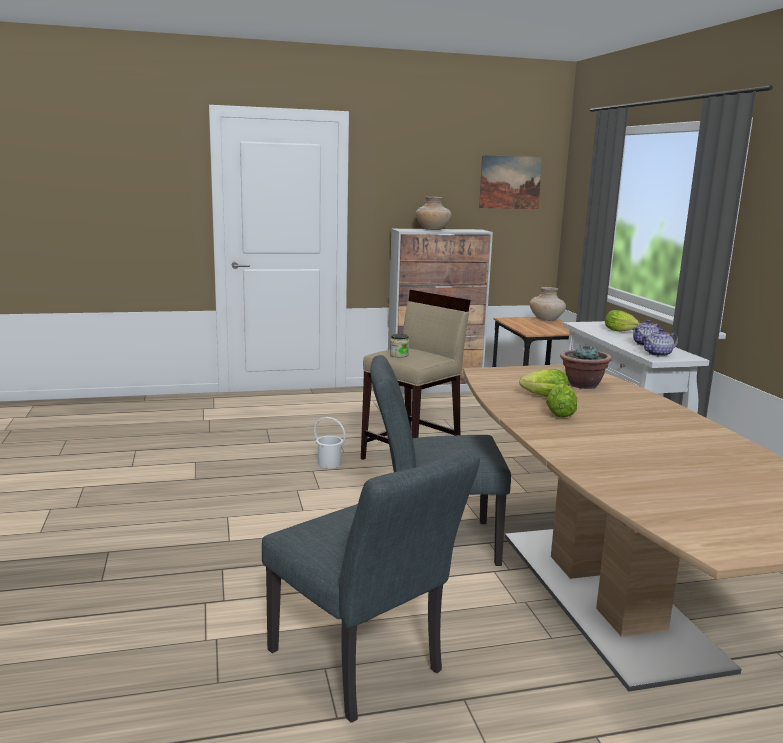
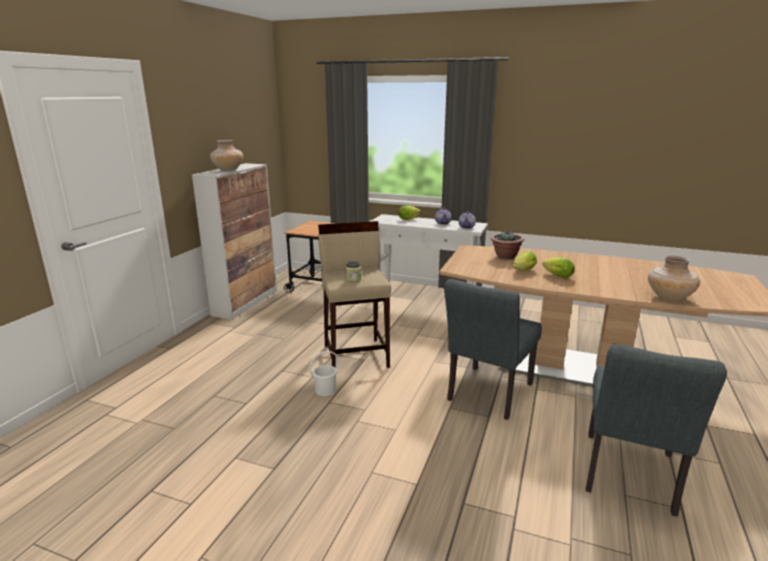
camera: 55 degrees left, 5 degrees up
grey chair [262,448,480,722] -> grey chair turned 120 degrees clockwise [586,344,727,516]
picture [479,155,543,209] -> none
beige vase [530,287,566,321] -> beige vase moved to [648,255,700,301]

